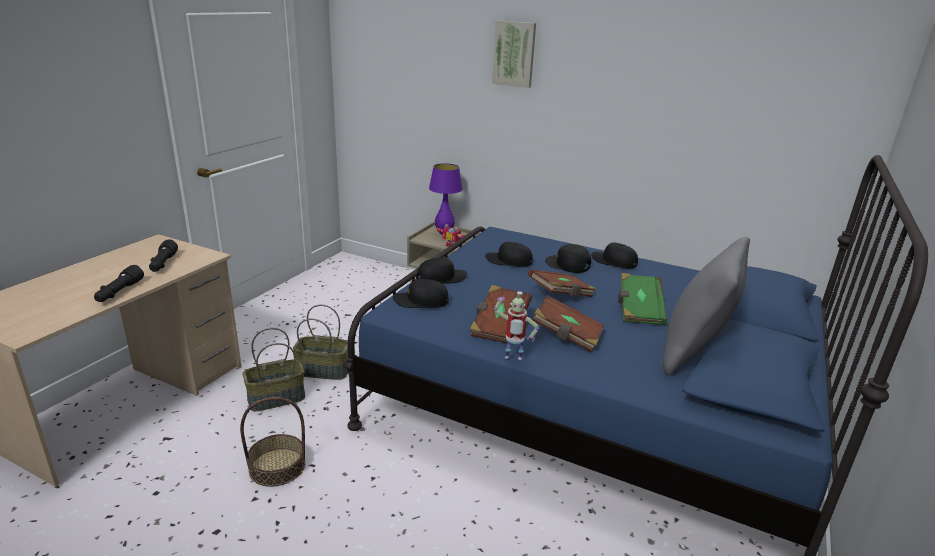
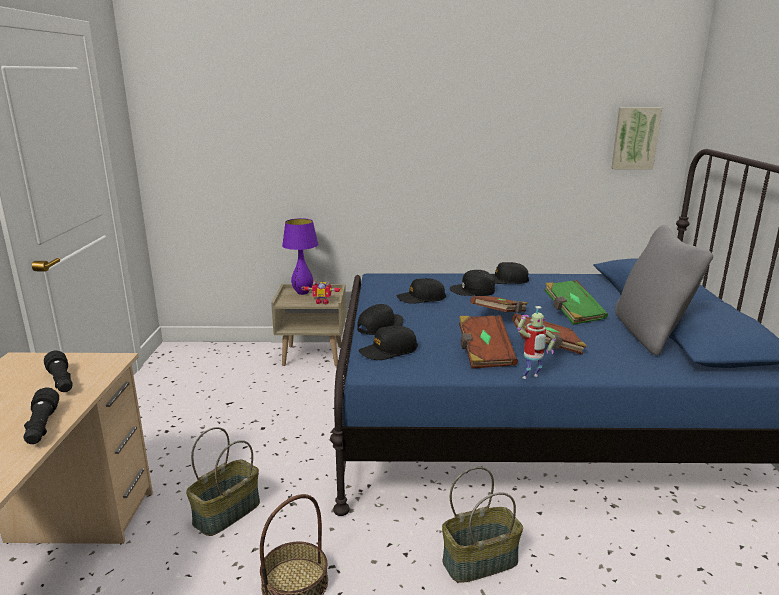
camera: 25 degrees left, 5 degrees down
basket [293,305,348,380] -> basket moved to [442,467,523,583]
picture [492,21,536,88] -> picture moved to [611,108,662,169]

